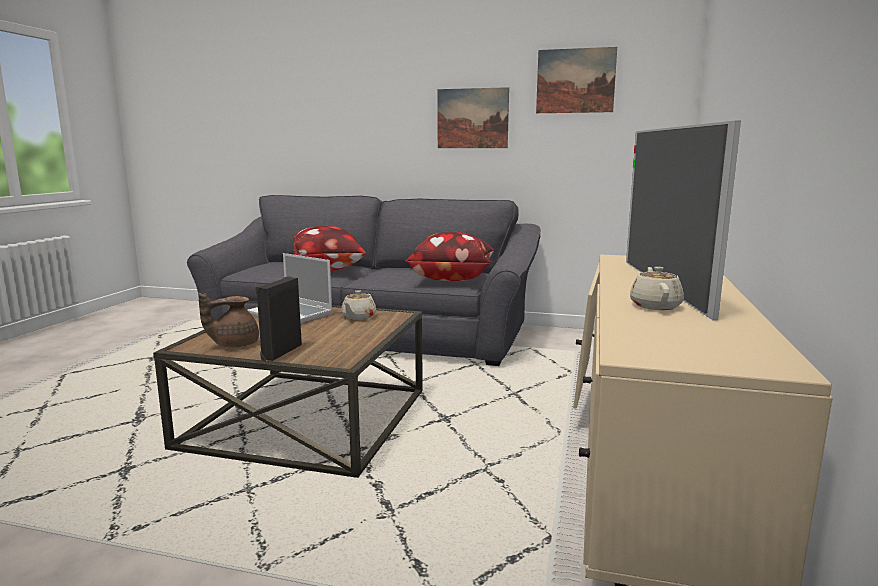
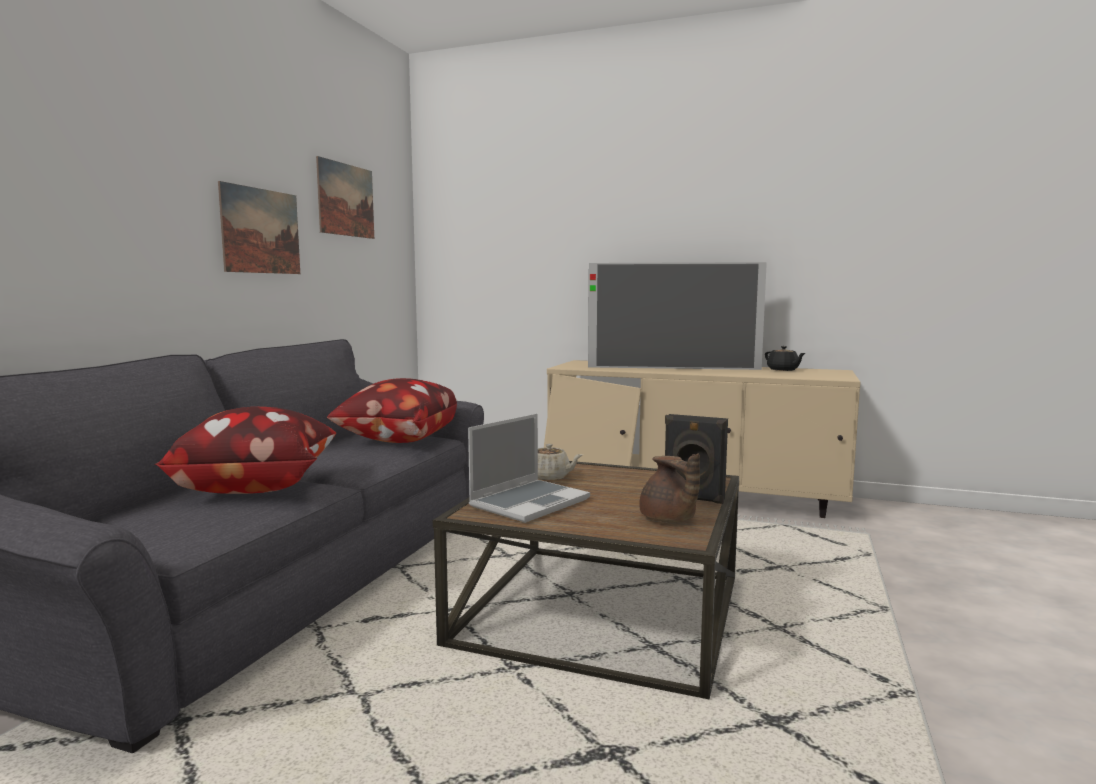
camera: 85 degrees left, 5 degrees down
beige teapot [630,267,684,310] -> none
none -> black teapot [765,346,805,371]

